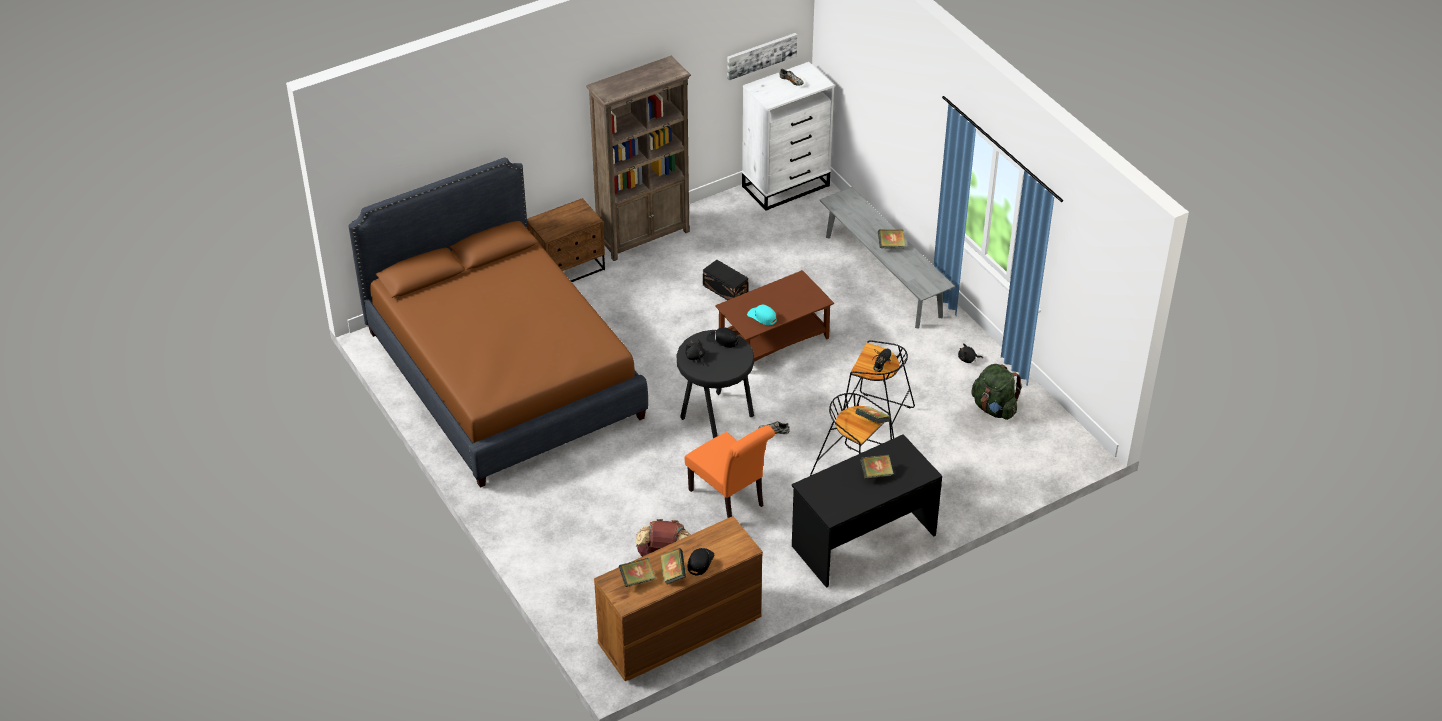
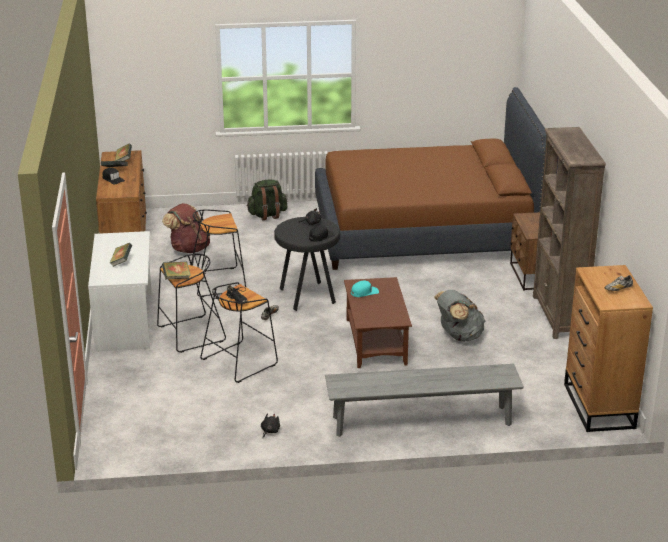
camera: 115 degrees right, 15 degrees down
orange chair [685,426,775,518] -> black stool [191,209,246,297]
black storage box [703,260,749,300] -> grey backpack [434,290,485,342]
picture [727,33,797,80] -> none
white dresser [742,62,834,211] -> brown dresser [564,265,653,432]
black desk [792,434,942,588] -> white desk [88,231,152,352]
book [878,230,906,248] -> none
green backpack [971,364,1022,420] -> green backpack moved to [246,180,288,221]

